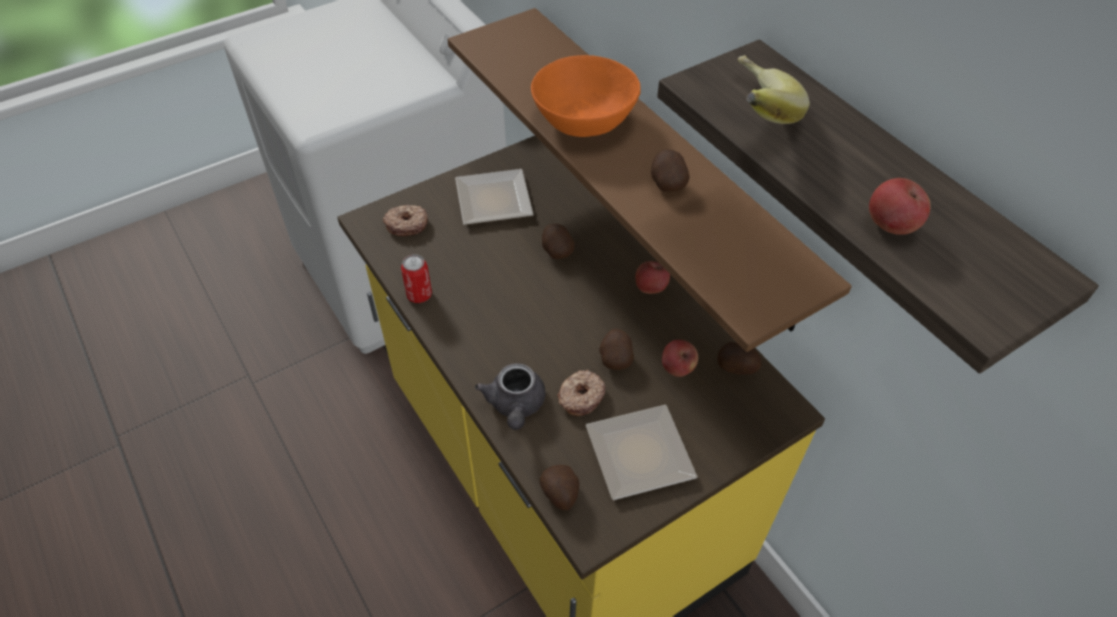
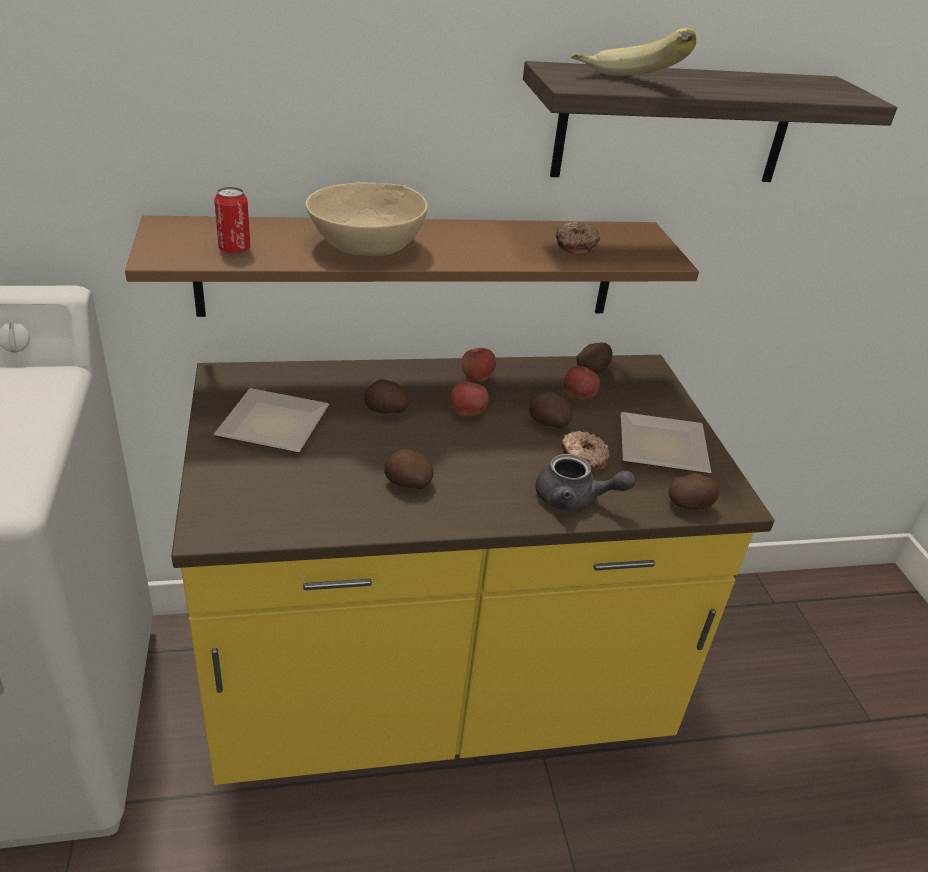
camera: 70 degrees left, 15 degrees down
donut [383,205,428,236] -> donut moved to [556,222,600,255]
can [401,254,432,303] -> can moved to [214,187,251,254]
orange bowl [531,55,641,137] -> beige bowl [306,183,428,256]
potato [651,149,690,192] -> potato moved to [384,449,434,489]
apple [869,178,931,235] -> apple moved to [451,382,489,416]

